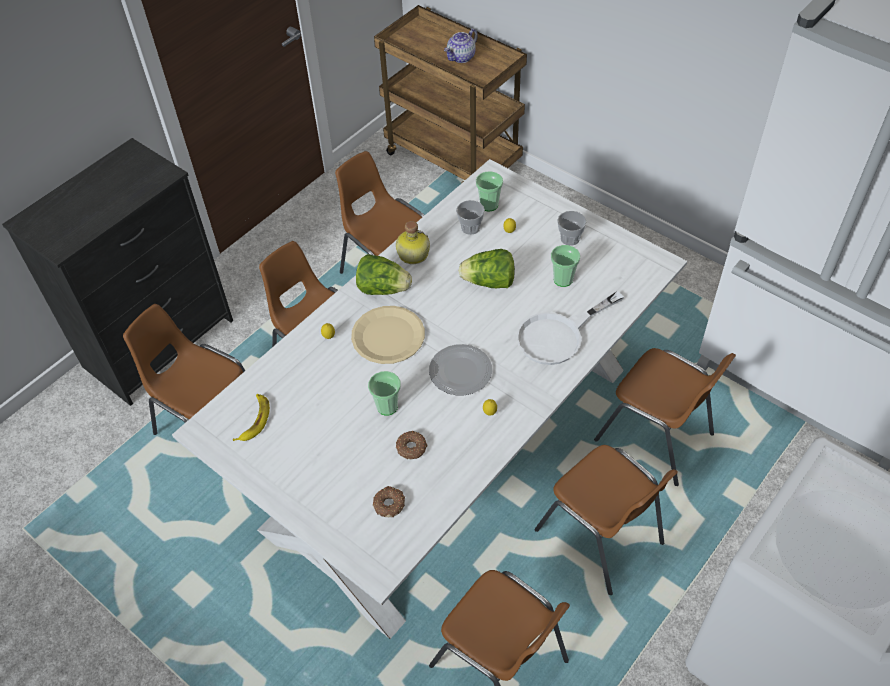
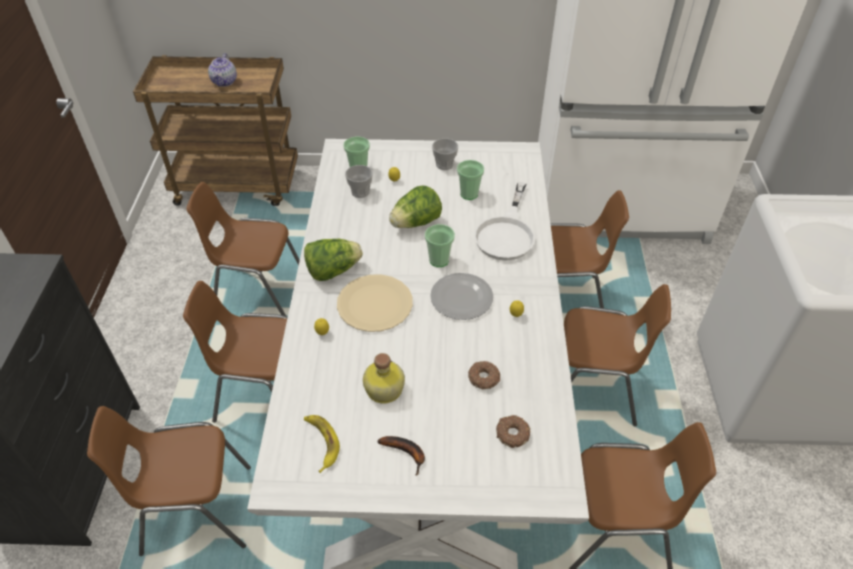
camera: 40 degrees left, 5 degrees down
cup [368,371,401,415] -> cup moved to [425,224,455,267]
bottle [396,221,430,264] -> bottle moved to [363,353,405,404]
none -> banana [377,436,425,476]

